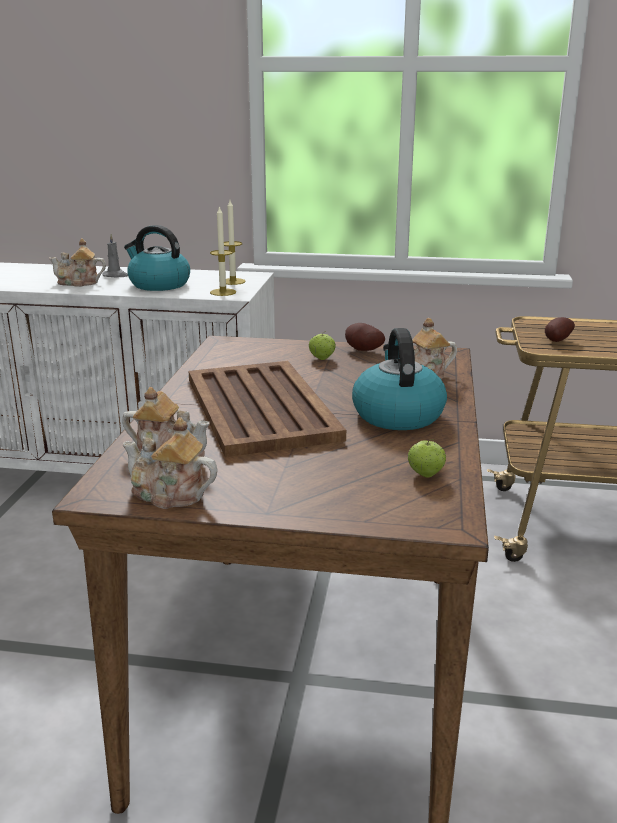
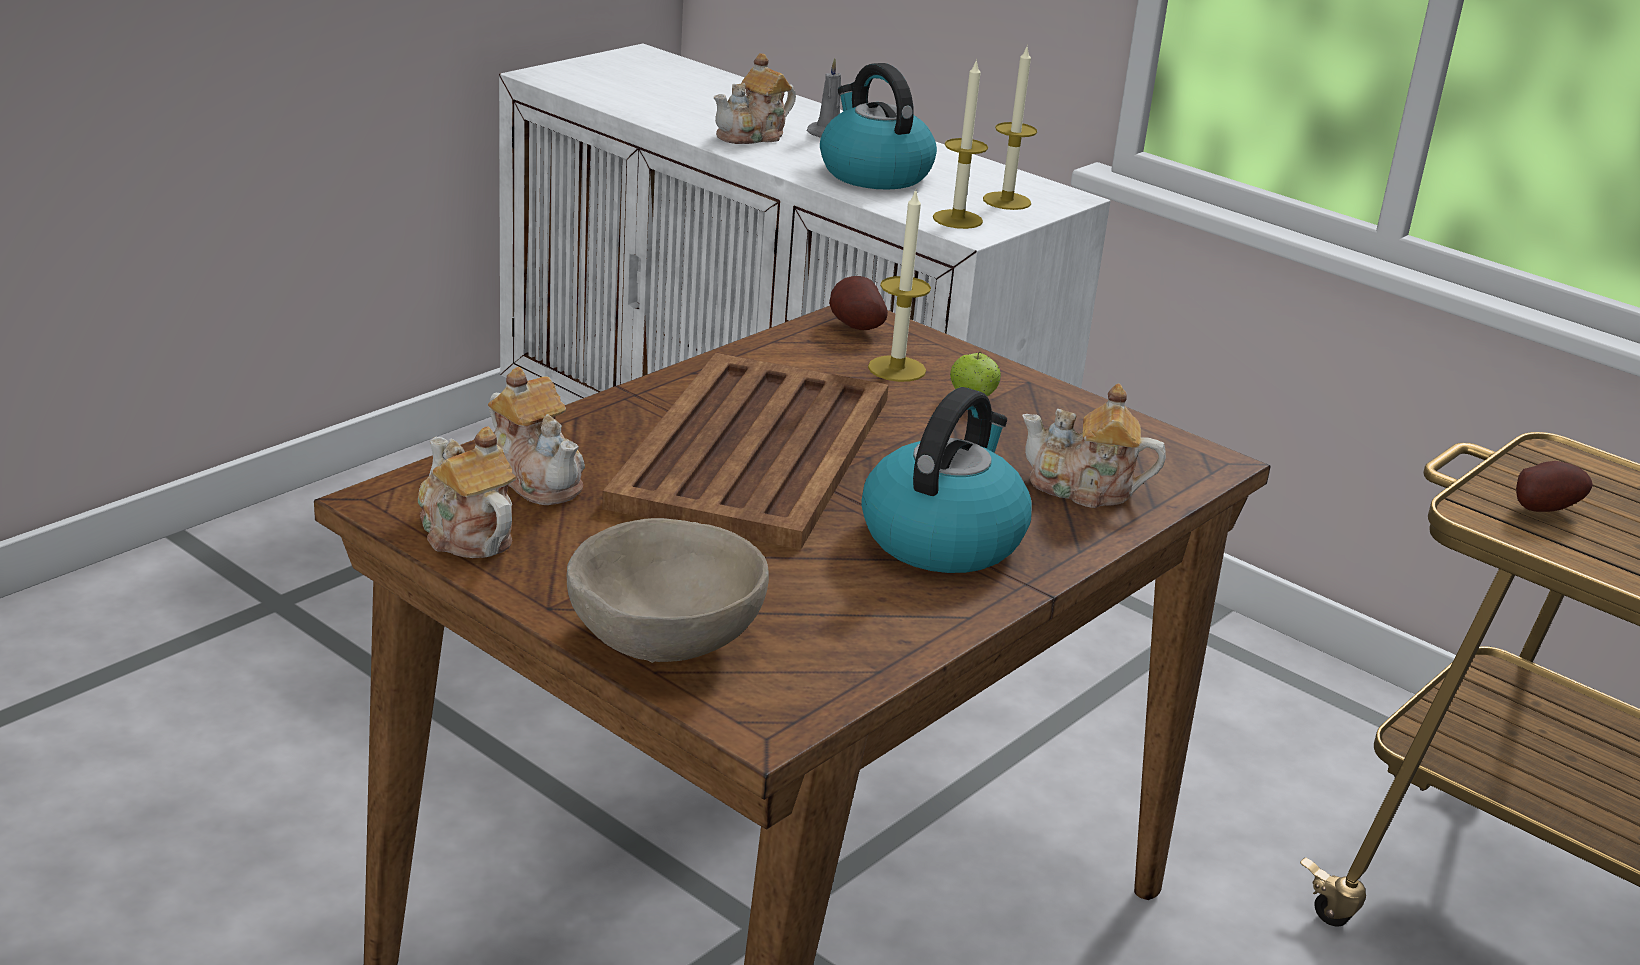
camera: 30 degrees right, 5 degrees up
teapot [49,238,106,287] -> teapot turned 75 degrees counterclockwise [713,53,796,144]
potato [345,323,385,351] -> potato moved to [829,276,888,330]
apple [408,439,446,478] -> none
none -> beige bowl [567,518,769,663]
none -> candle [868,188,931,382]

